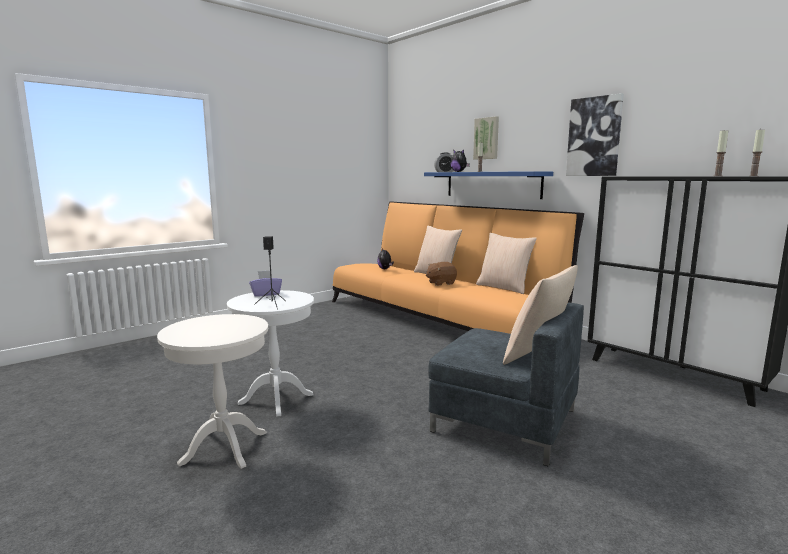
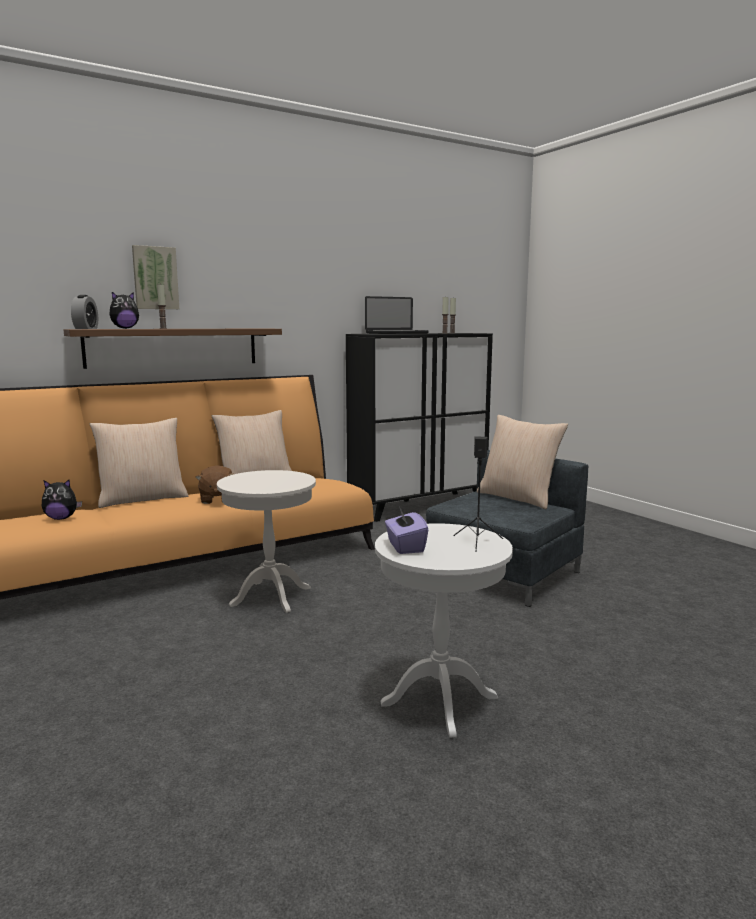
camera: 80 degrees left, 0 degrees up
white side table [157,314,268,469] -> white side table moved to [217,470,316,613]
blue shelf [424,171,553,199] -> brown shelf [64,328,282,369]
picture [566,93,624,176] -> none
none -> laptop [365,296,429,334]

